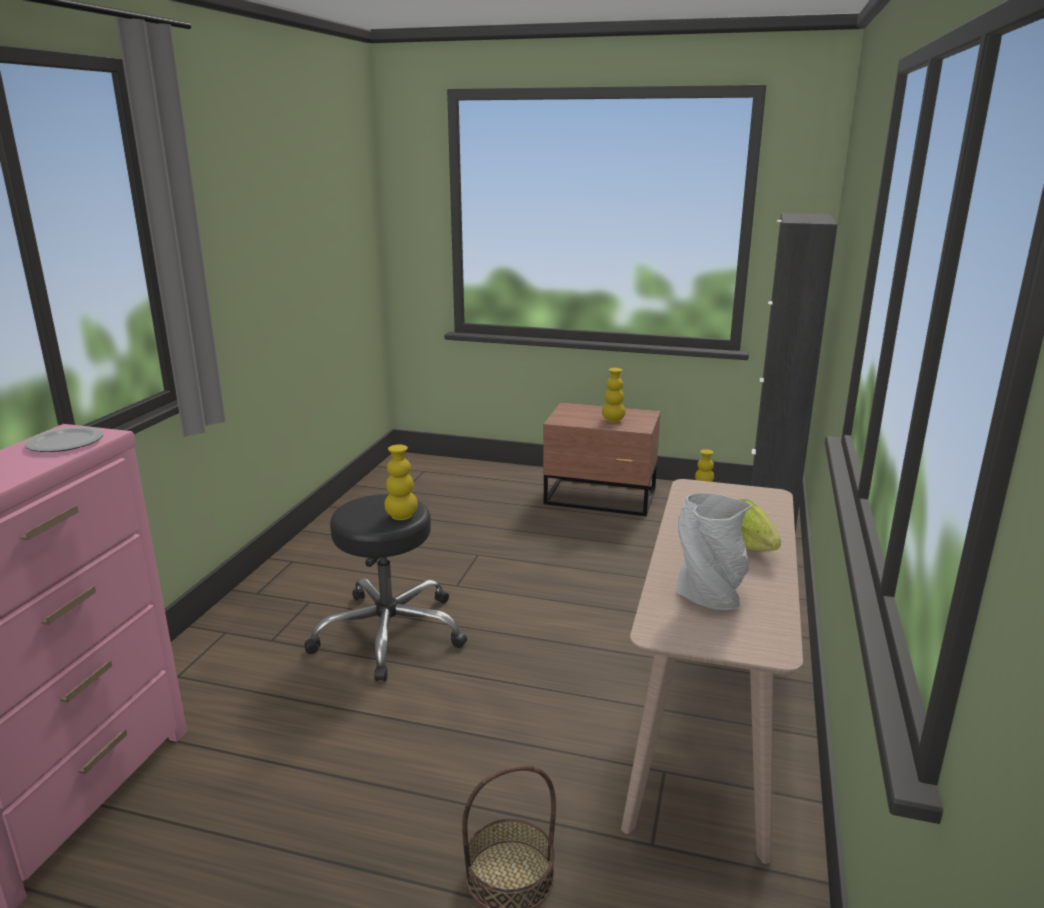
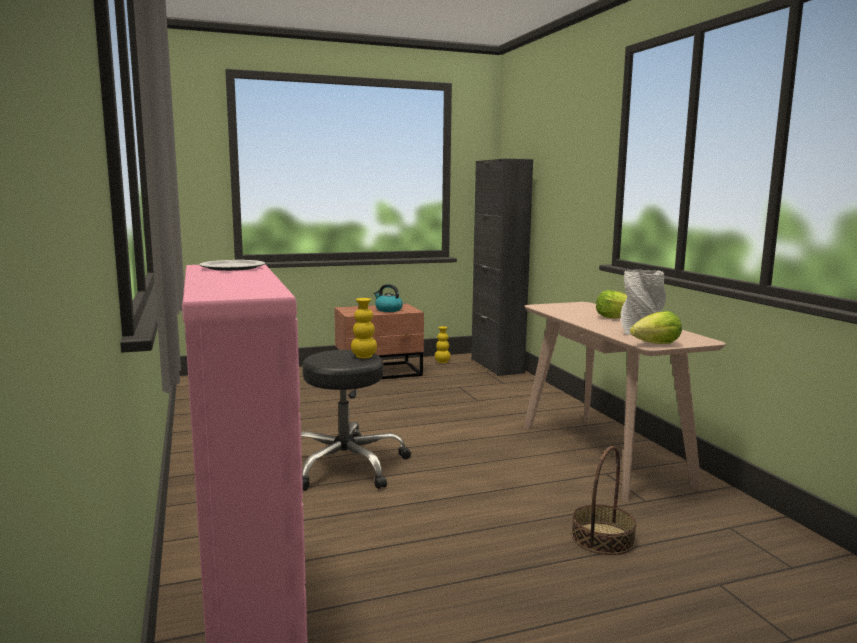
camera: 35 degrees left, 10 degrees down
yellow vase [602,368,625,422] -> kettle [374,284,403,312]
none -> lettuce [630,311,682,344]

